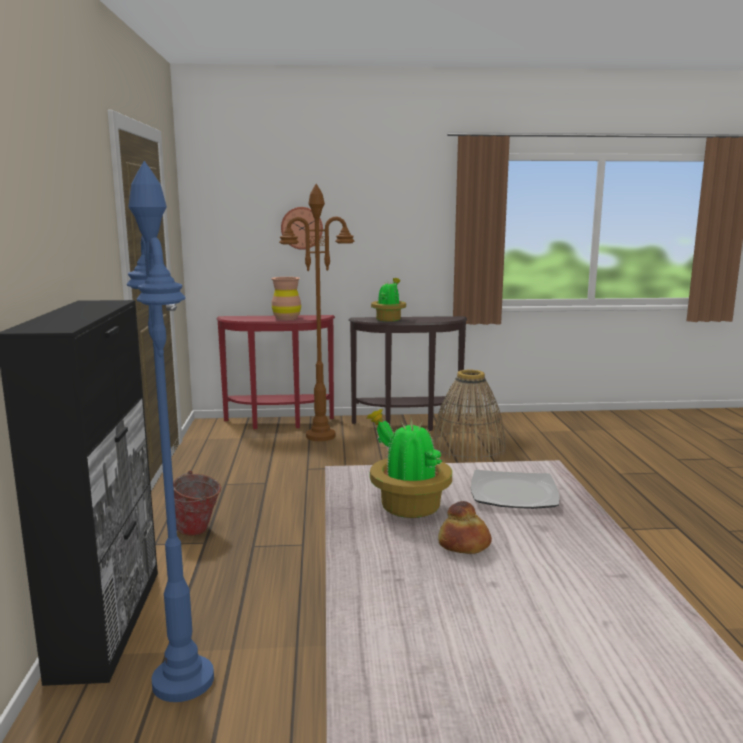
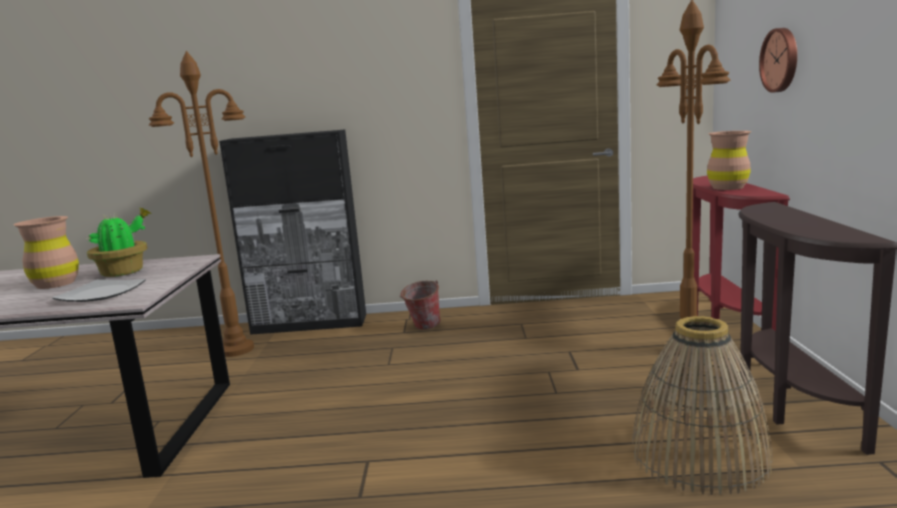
camera: 95 degrees right, 0 degrees up
blue floor lamp [127,161,214,702] -> brown floor lamp [149,51,254,357]
potted plant [371,278,406,322] -> none
bread [438,501,492,554] -> brown vase [14,216,79,289]

